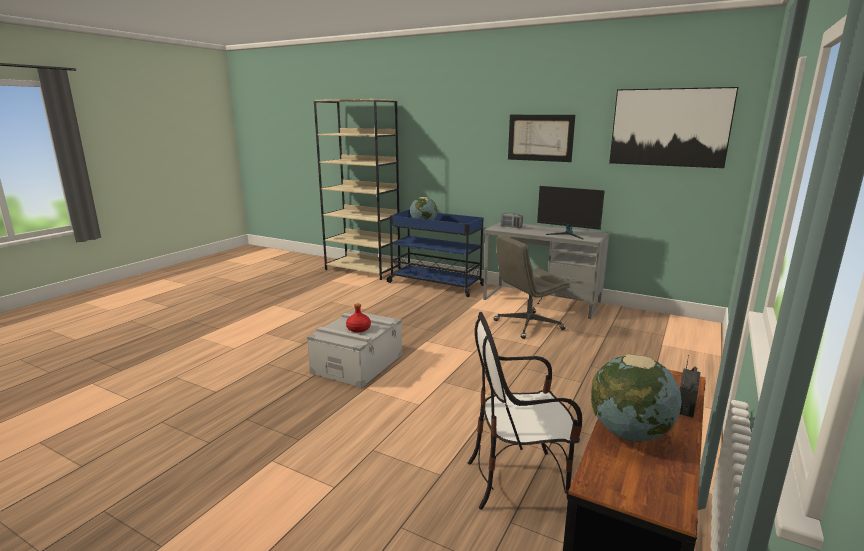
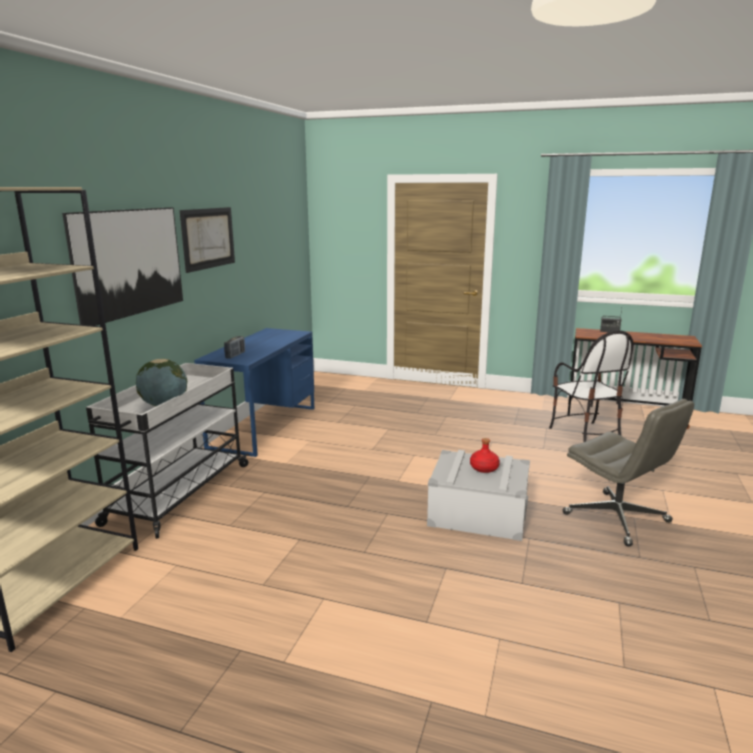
camera: 100 degrees left, 0 degrees up
blue cart [386,210,484,297] -> white cart [86,363,249,539]
grey desk [483,222,609,319] -> blue desk [194,328,314,457]
grey office chair [494,236,570,339] -> grey office chair moved to [563,399,694,547]
monitor [537,186,605,239] -> none
globe [591,354,682,442] -> none
picture [609,87,738,168] -> picture moved to [62,207,183,326]

